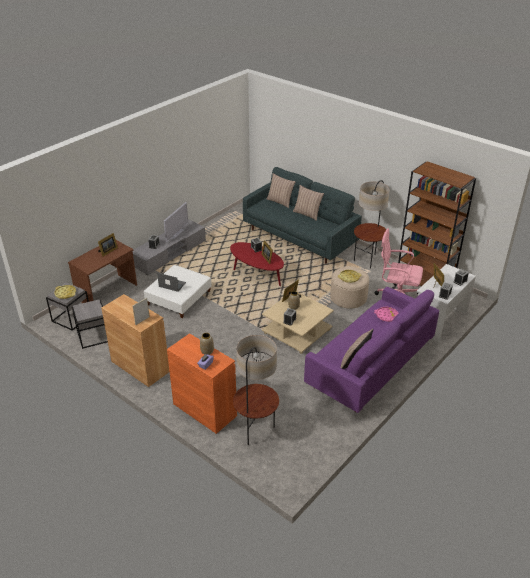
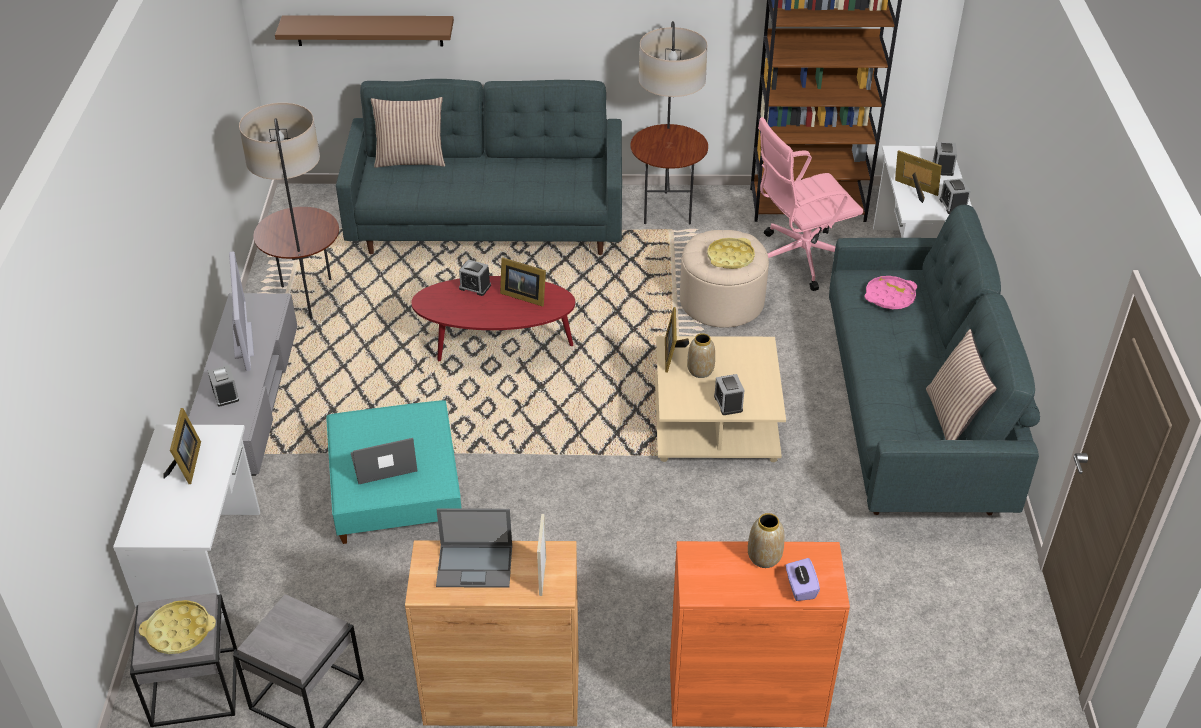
camera: 40 degrees left, 5 degrees up
brown desk [68,240,137,303] -> white desk [113,425,260,634]
white ottoman [144,265,212,318] -> turquoise ottoman [327,400,461,544]
floor lamp [233,335,279,445] -> floor lamp moved to [239,103,339,319]
pillow [293,185,324,221] -> none
purple sofa [304,287,439,413] -> grey sofa [829,205,1040,515]
none -> brown shelf [275,15,454,47]
none -> laptop [436,508,512,588]

